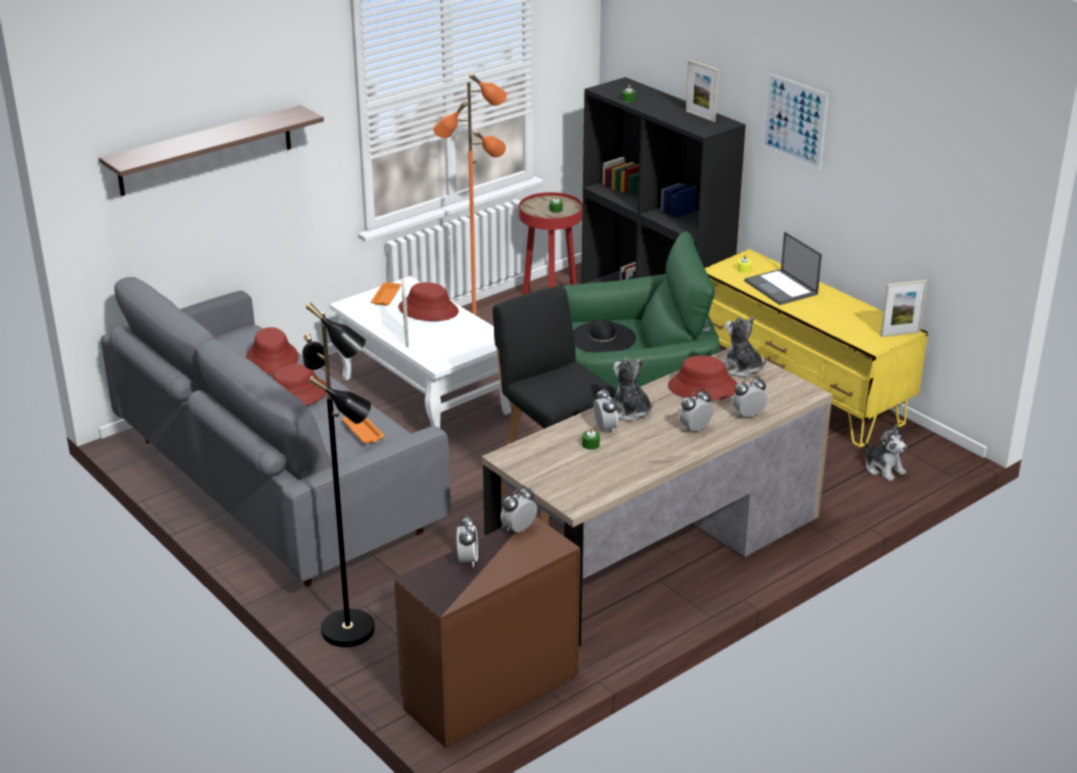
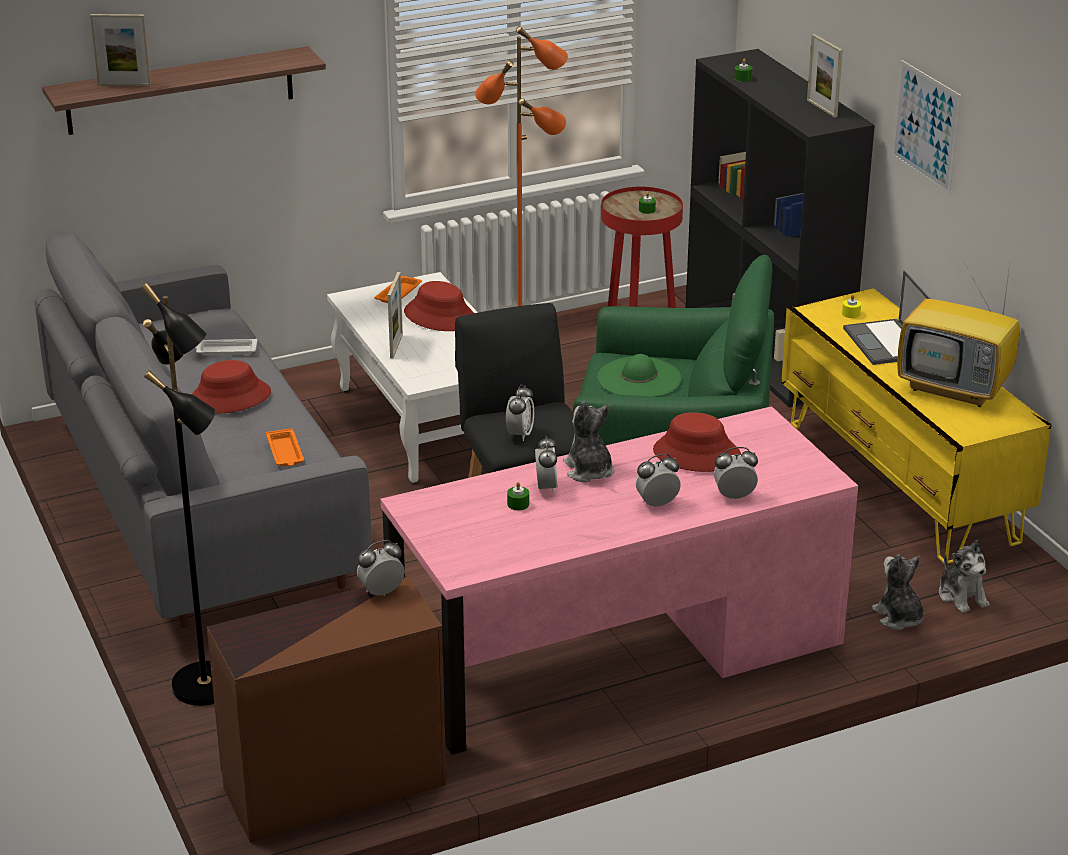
camera: 15 degrees right, 0 degrees up
red hat [246,327,299,375] -> white tray [195,338,258,355]
alarm clock [457,515,478,567] -> alarm clock moved to [506,384,534,441]
brown desk [481,348,832,646] -> pink desk [380,406,858,755]
black hat [573,319,636,353] -> green hat [597,354,682,397]
plush toy [722,316,766,377] -> plush toy moved to [872,554,924,630]
picture frame [880,280,927,337] -> picture frame moved to [90,14,151,86]
none -> television [897,264,1019,407]

